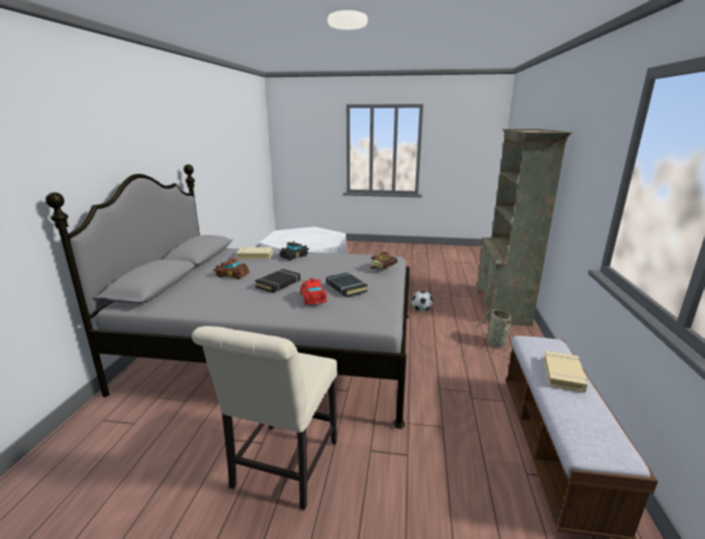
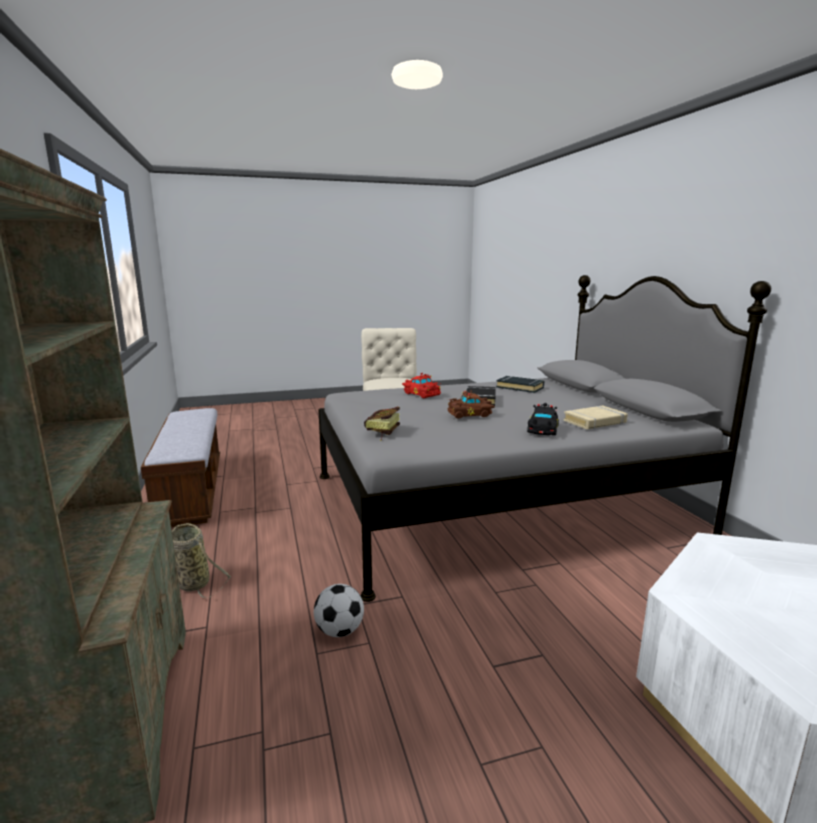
camera: 155 degrees right, 5 degrees down
brown toy car [213,258,250,279] -> brown toy car moved to [447,391,495,419]
black book [326,272,368,297] -> black book moved to [496,376,544,393]
beige book [543,351,588,393] -> none

